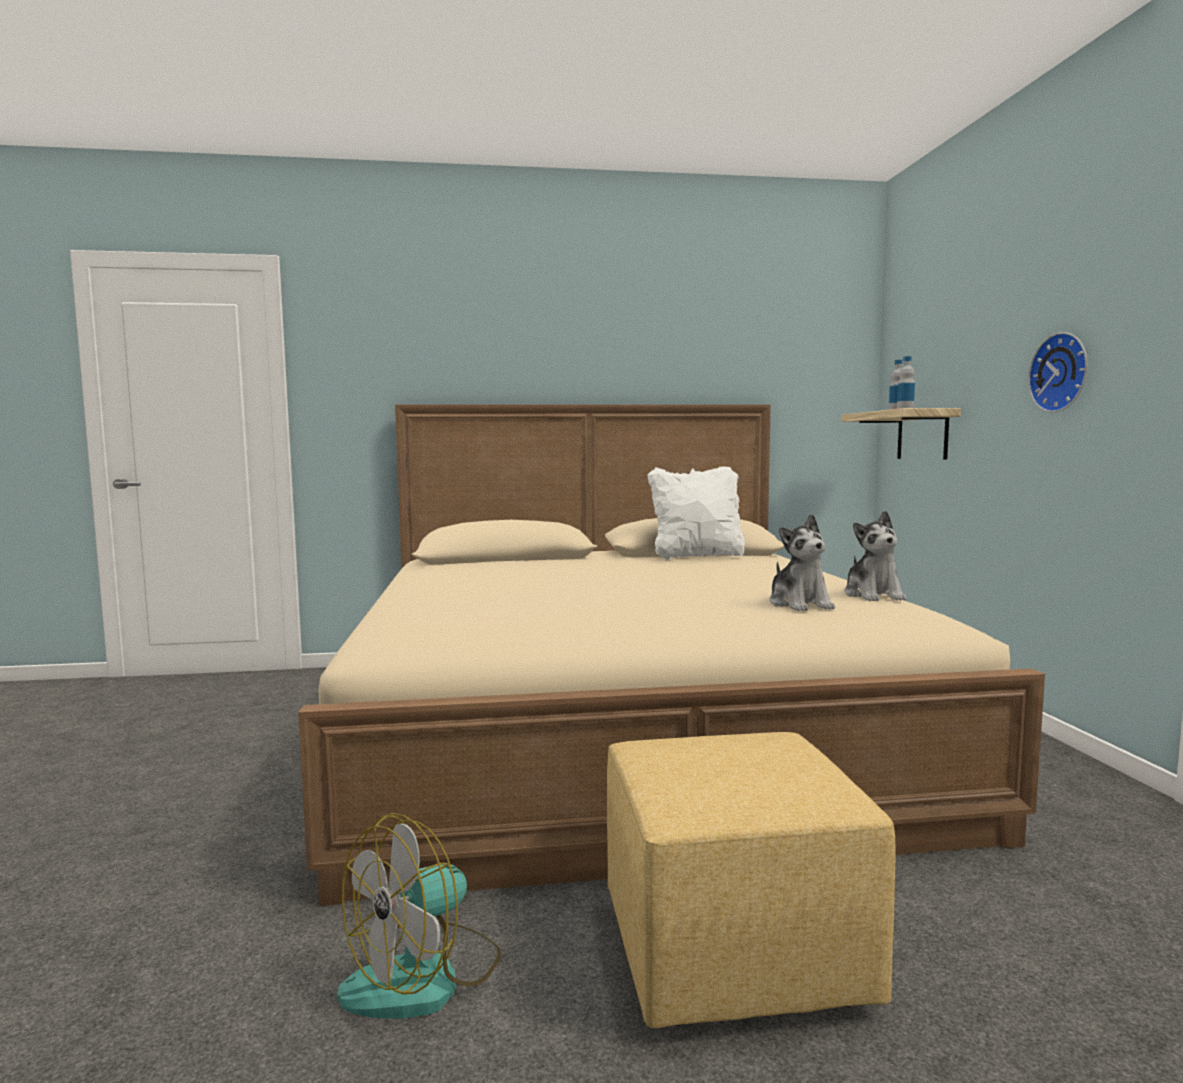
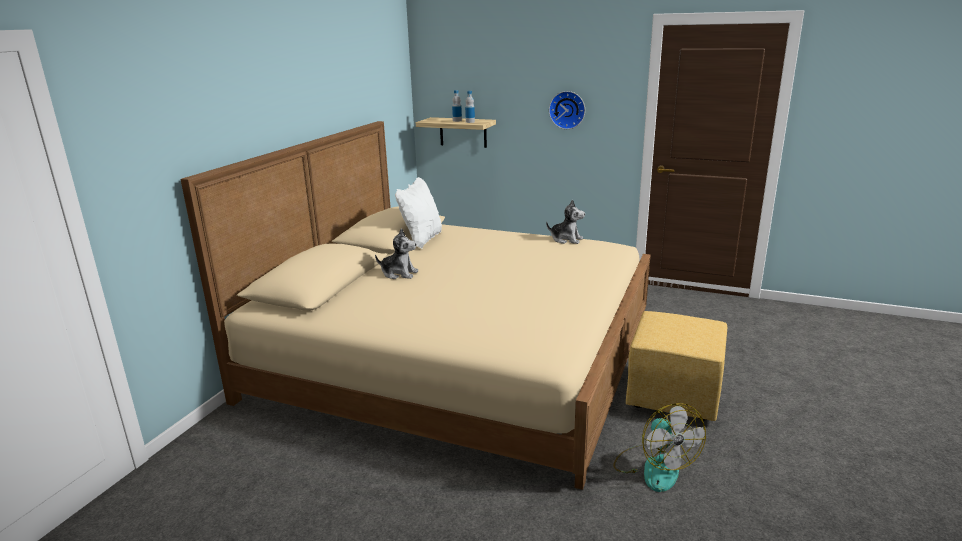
camera: 60 degrees left, 15 degrees up
plush toy [769,514,835,611] -> plush toy moved to [375,228,418,279]

